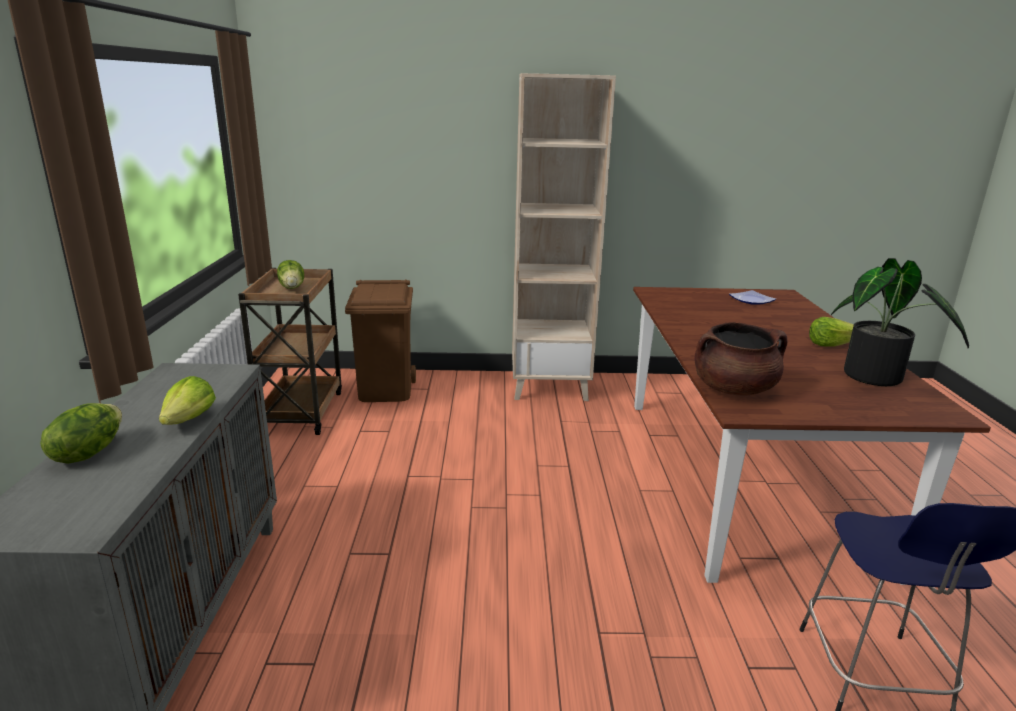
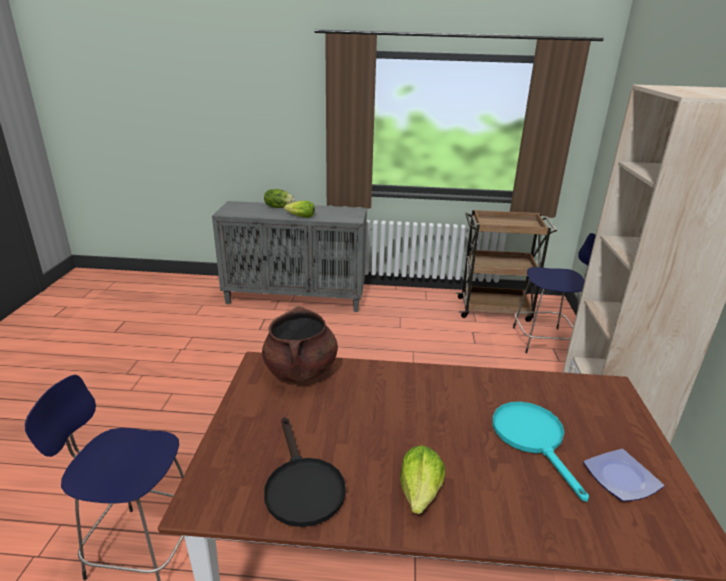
camera: 95 degrees right, 5 degrees up
lettuce [277,260,304,289] -> none
brown trash can [345,279,416,402] -> blue stool [513,233,596,353]
potted plant [831,258,969,386] -> black frying pan [264,417,346,527]
none -> turquoise frying pan [492,402,589,502]

